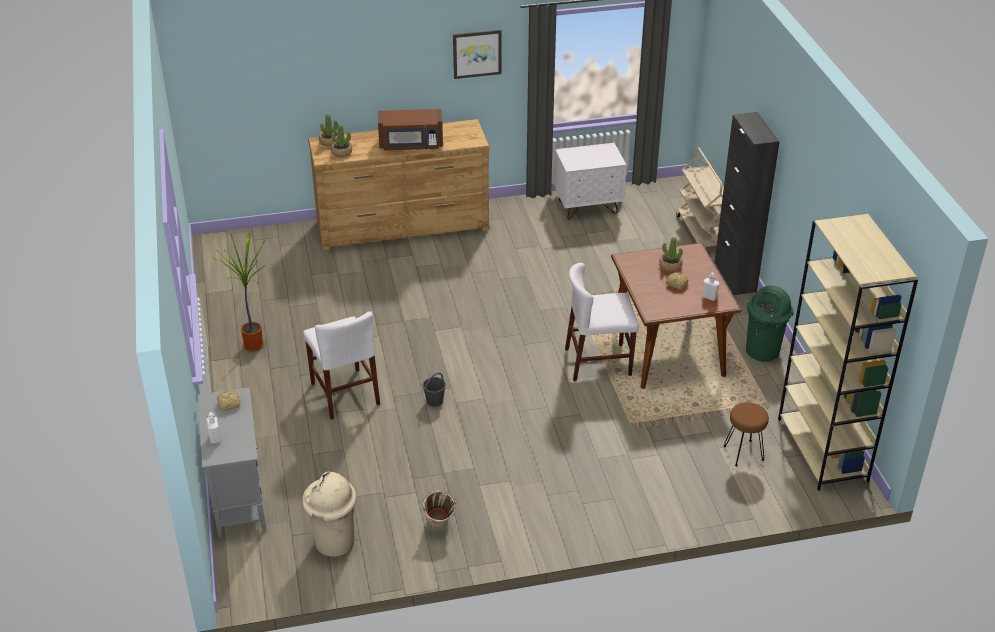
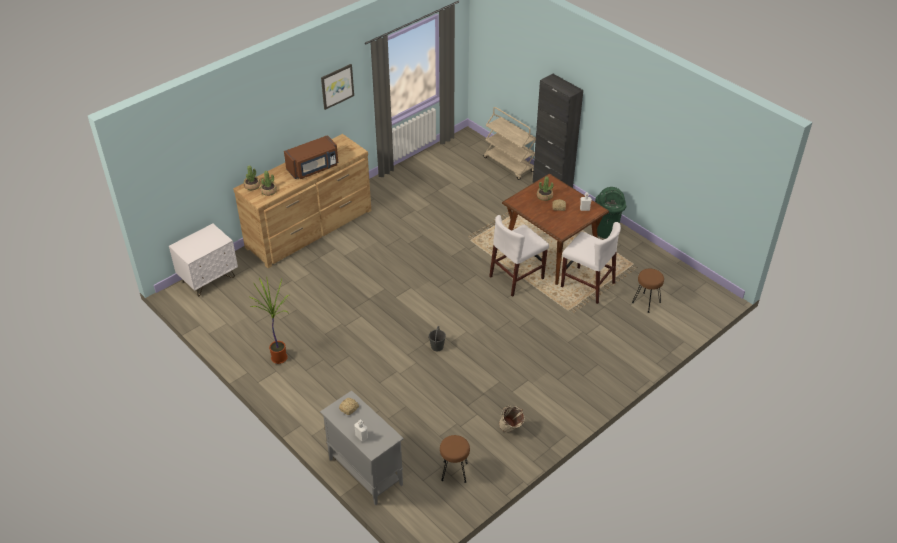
camera: 30 degrees left, 5 degrees up
beige trash can [302,472,357,557] -> brown stool [440,435,470,483]
white chair [303,311,380,420] -> white chair moved to [561,222,621,304]
white nightstand [554,143,627,219] -> white nightstand moved to [169,223,238,297]
beige bookcase [778,214,918,491] -> none

